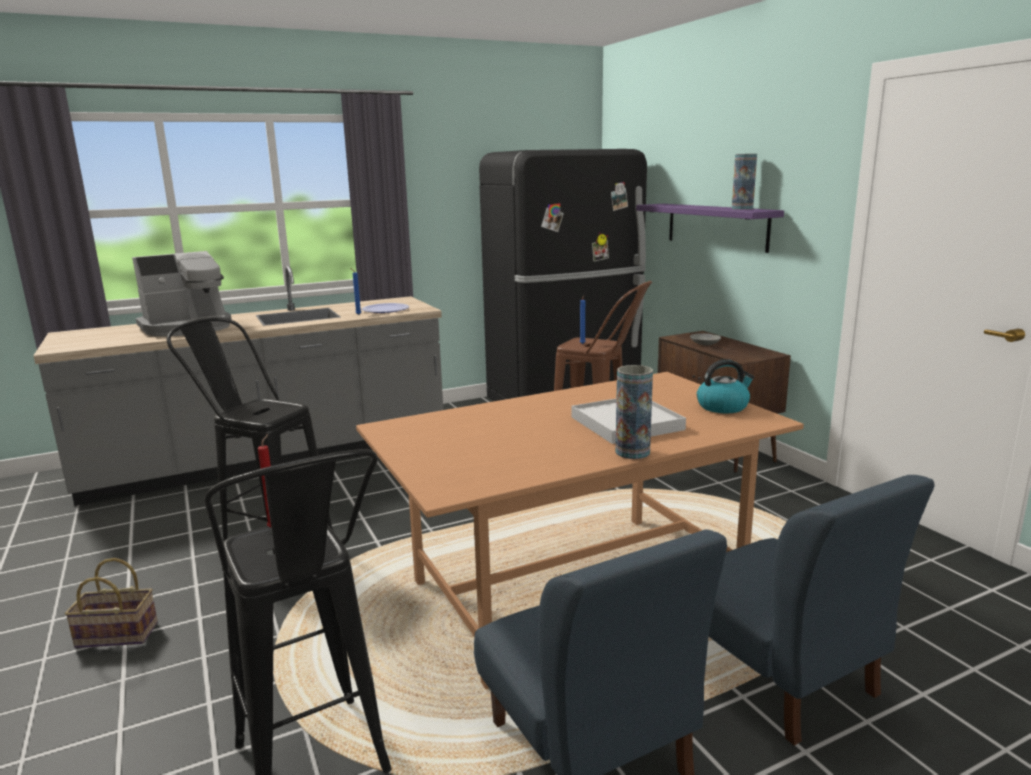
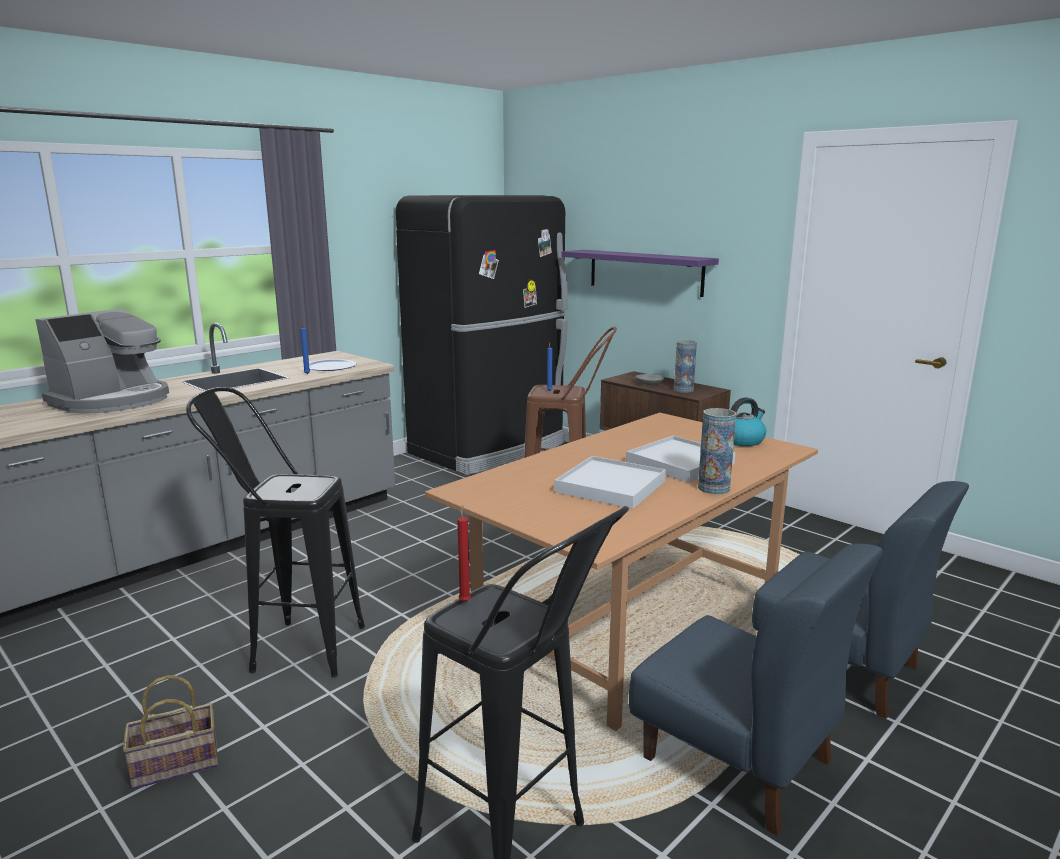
camera: 20 degrees left, 0 degrees up
vase [732,154,757,210] -> vase moved to [674,340,697,392]
none -> white tray [554,456,666,509]

